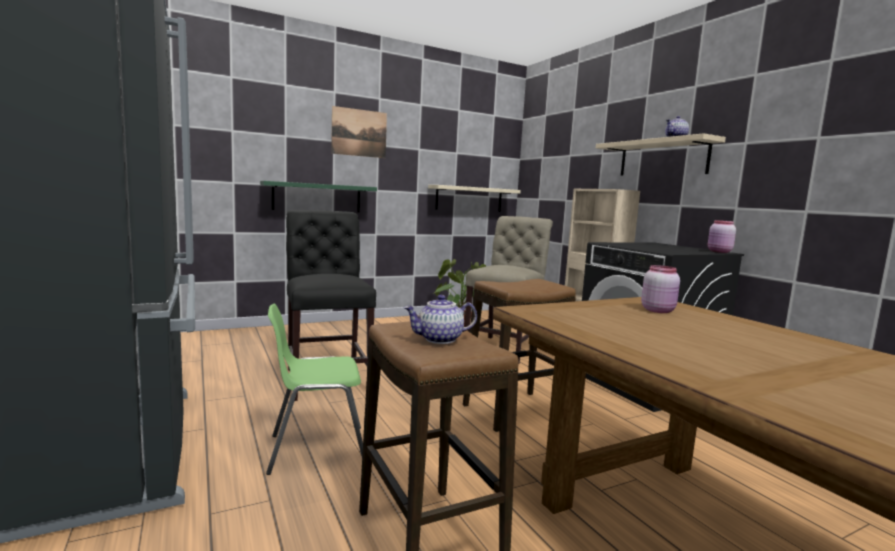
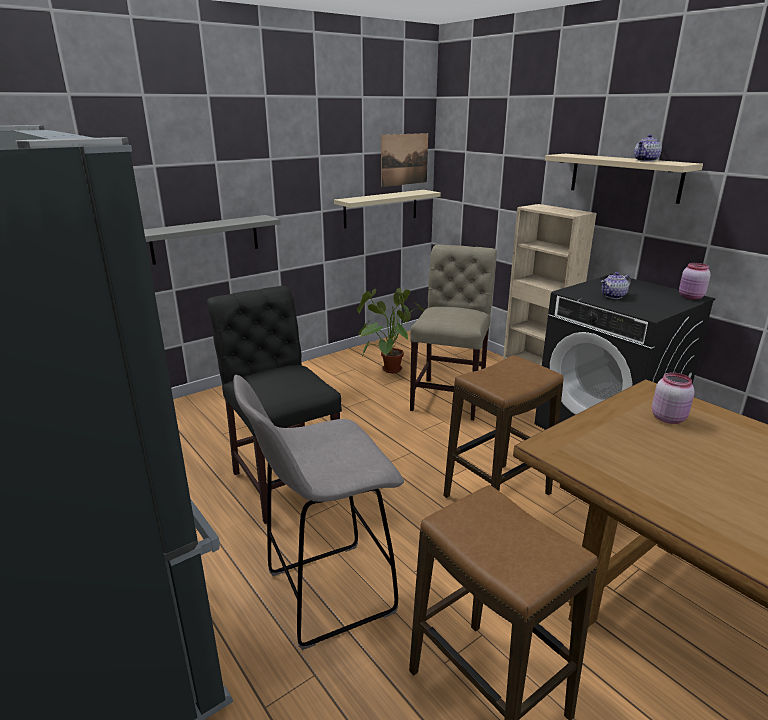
camera: 10 degrees left, 15 degrees up
green shelf [260,181,377,213] -> grey shelf [144,215,280,265]
green chair [266,304,363,475] -> grey stool [233,375,404,650]
picture [331,106,387,158] -> picture moved to [381,133,428,187]
teapot [404,295,477,344] -> teapot moved to [601,272,631,299]

